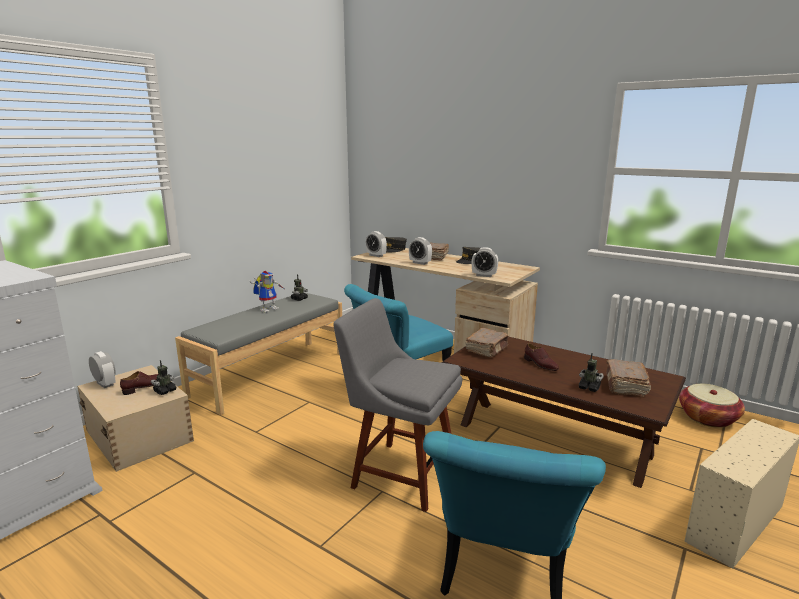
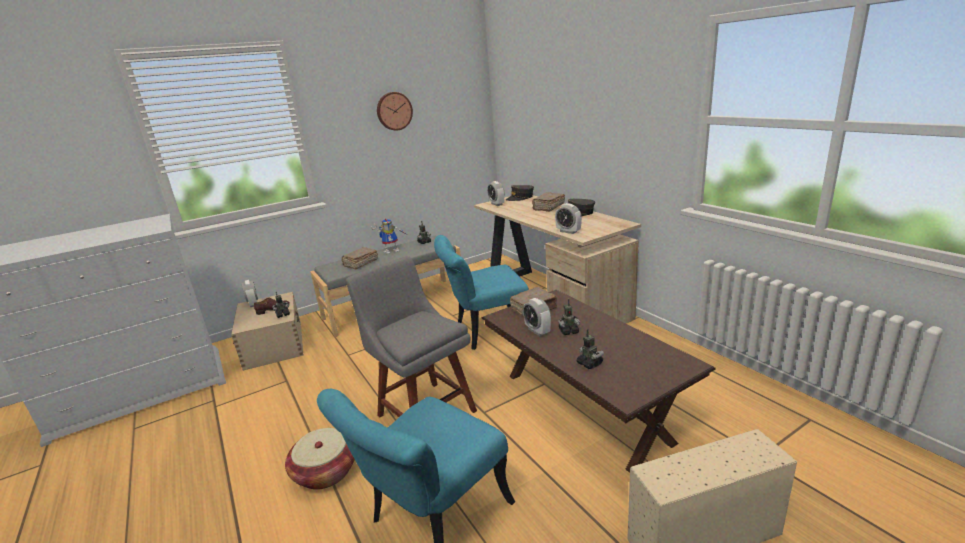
camera: 25 degrees right, 5 degrees up
alarm clock [409,237,432,265] -> alarm clock moved to [523,298,551,336]
brown shoe [524,343,559,371] -> toy robot [558,299,580,335]
brown book [606,359,651,397] -> brown book moved to [342,247,378,270]
basket [679,384,745,428] -> basket moved to [285,428,355,490]
none -> wall clock [377,92,413,130]

